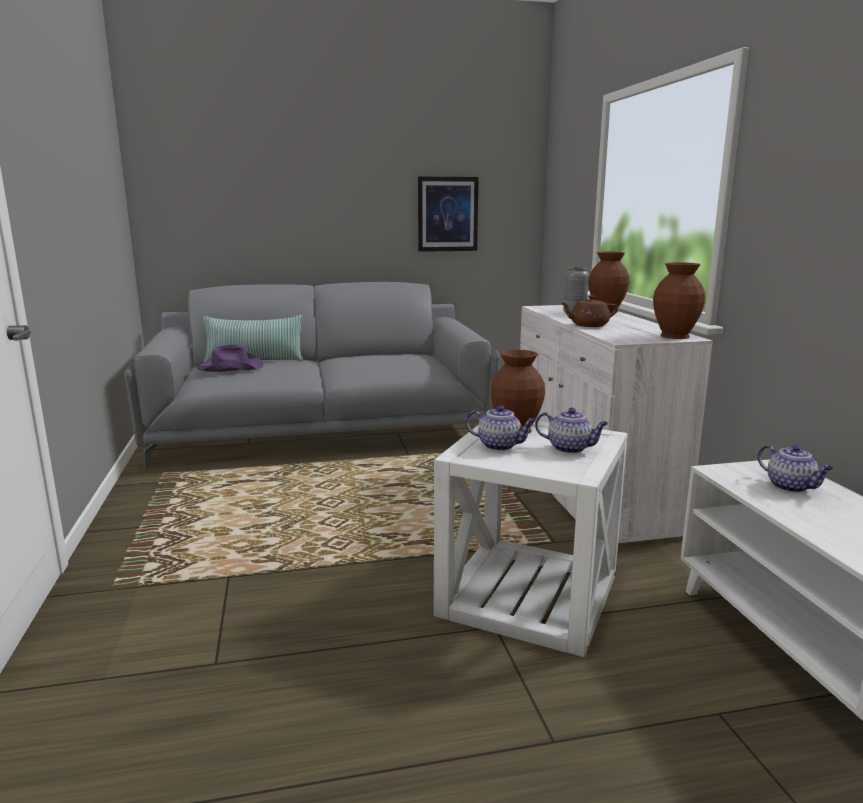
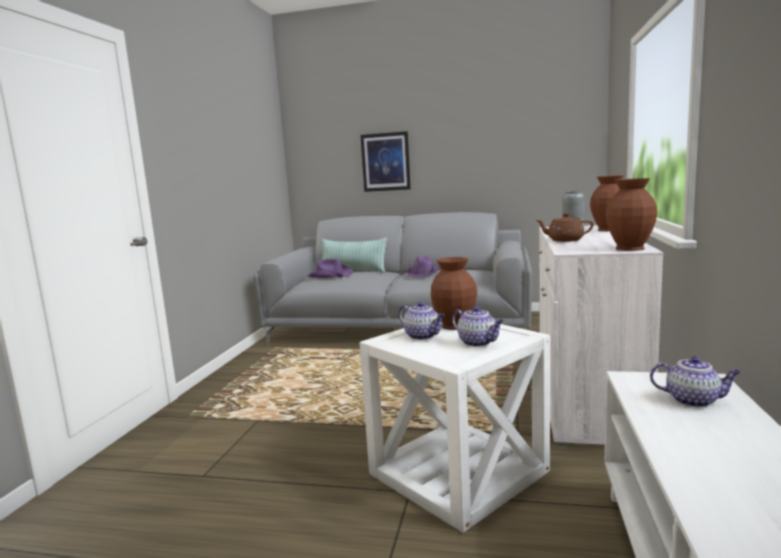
camera: 25 degrees right, 5 degrees down
picture [418,176,479,252] -> picture moved to [360,131,411,192]
teapot [758,445,834,492] -> teapot turned 60 degrees counterclockwise [650,356,741,407]
none -> purple hat [408,256,439,277]

